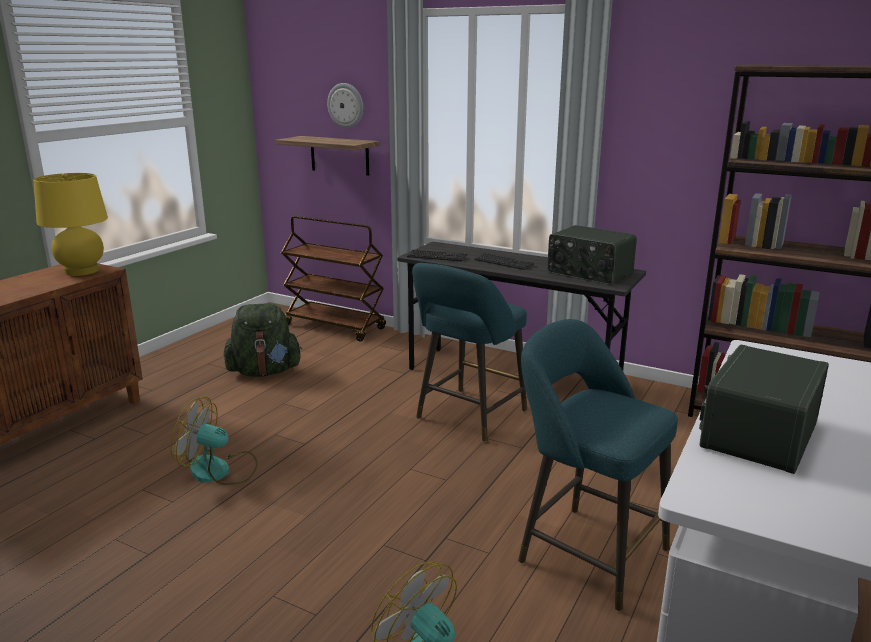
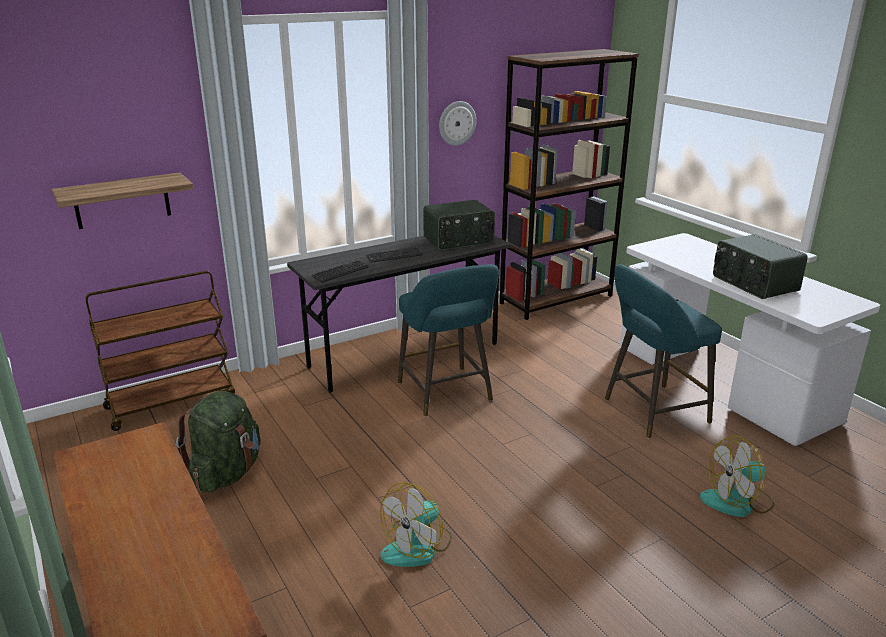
camera: 60 degrees left, 5 degrees up
yellow table lamp [33,173,108,276] -> none
wall clock [327,83,363,128] -> wall clock moved to [439,101,476,145]

